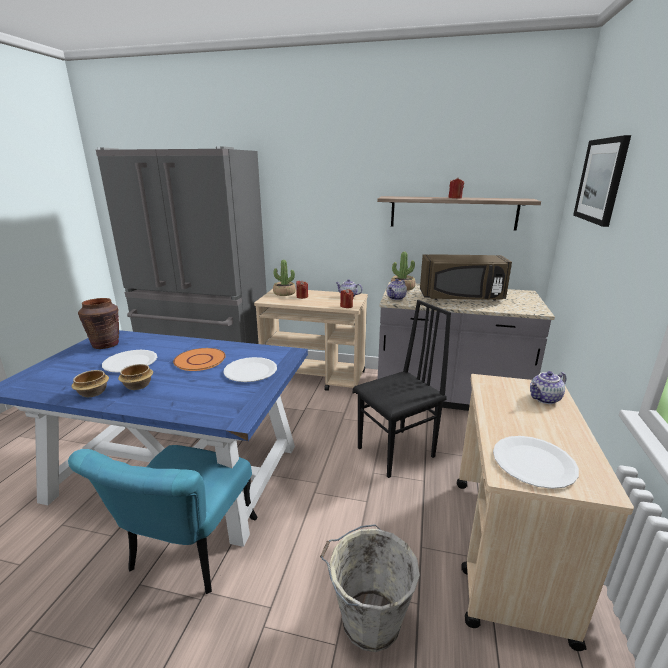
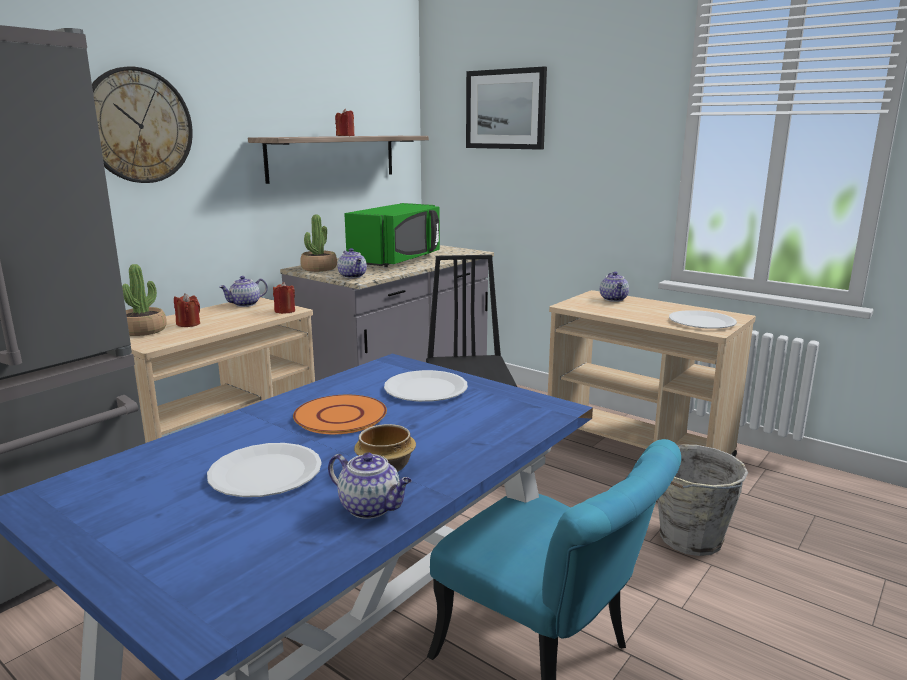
camera: 65 degrees left, 5 degrees down
bowl [71,370,109,397] -> teapot [328,452,412,519]
brown vase [78,298,119,349] -> none
brown microwave [420,254,512,301] -> green microwave [344,203,440,267]
none -> wall clock [92,67,193,183]

